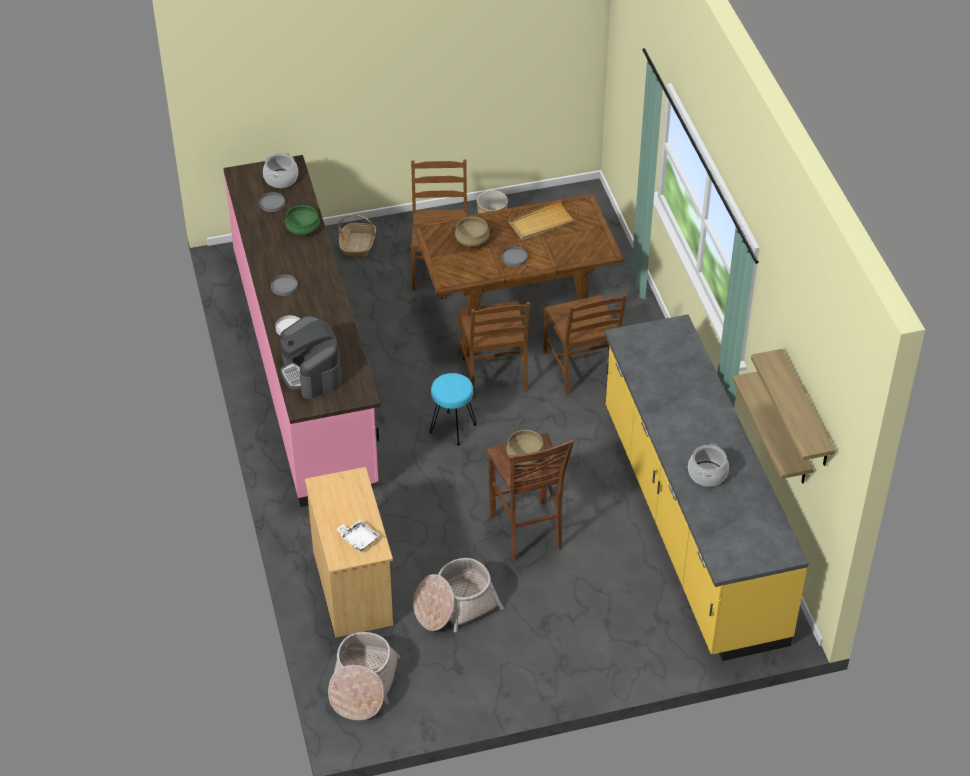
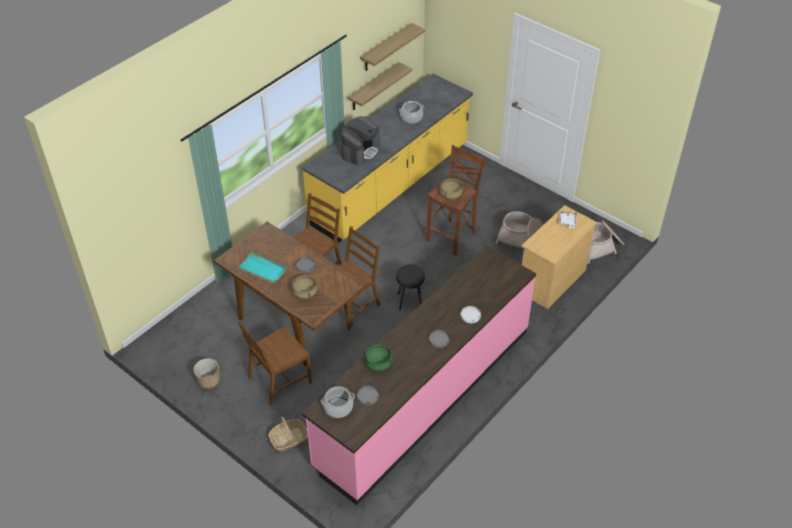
camera: 125 degrees left, 0 degrees up
coffee machine [280,316,341,399] -> coffee machine moved to [341,116,380,166]
turquoise stool [430,373,477,446] -> black stool [396,264,425,310]
beige tray [508,200,577,240] -> turquoise tray [237,251,287,284]

